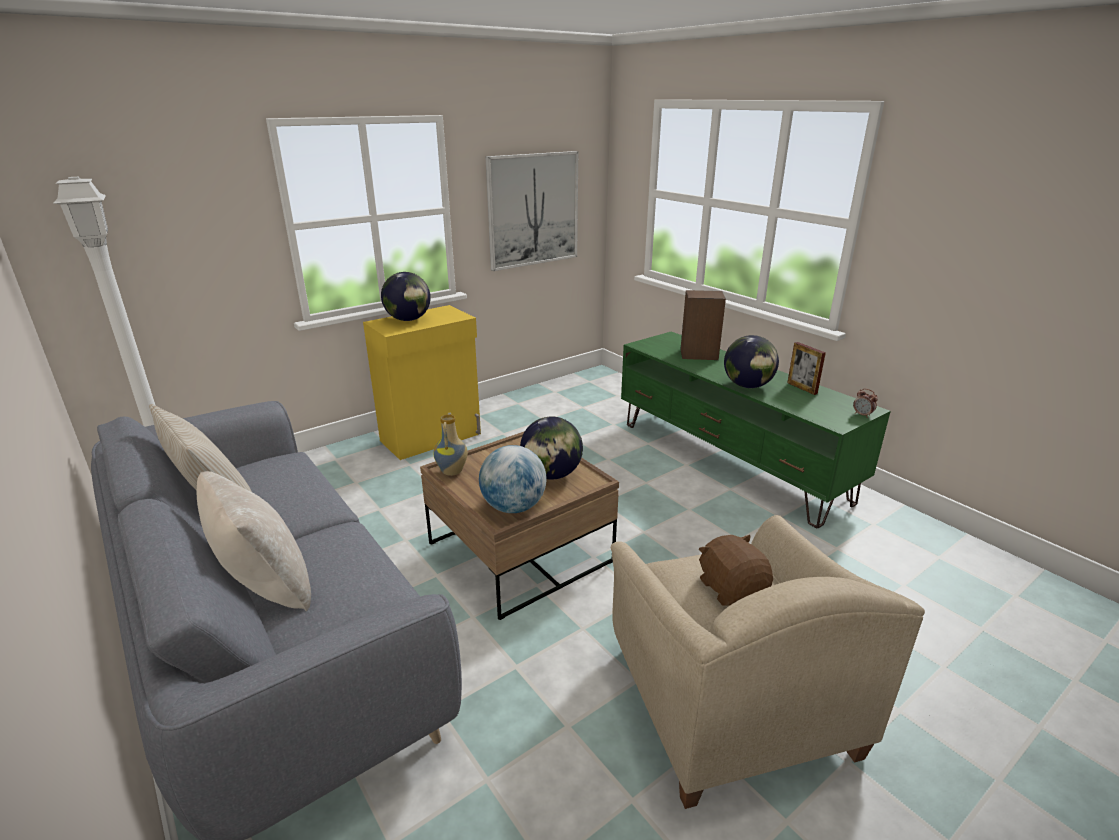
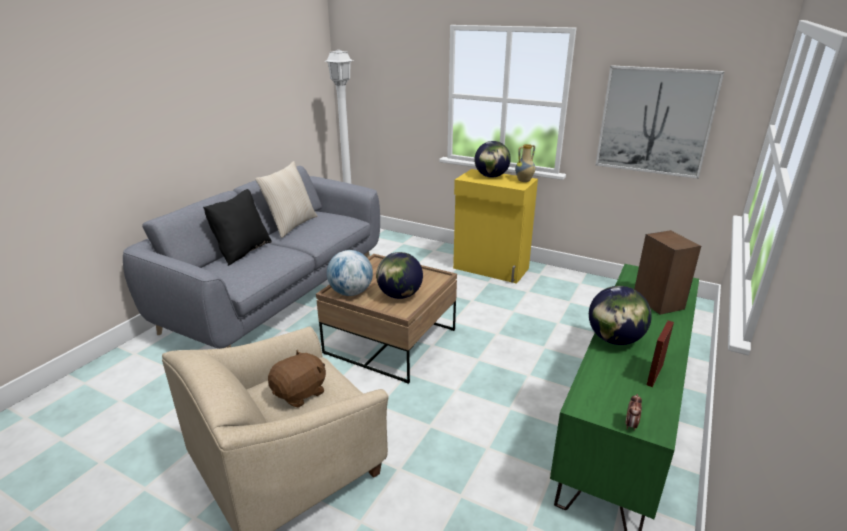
camera: 65 degrees right, 0 degrees up
beige pillow [197,471,311,611] -> black pillow [203,189,272,266]
vase [433,412,468,476] -> vase moved to [515,144,535,182]

